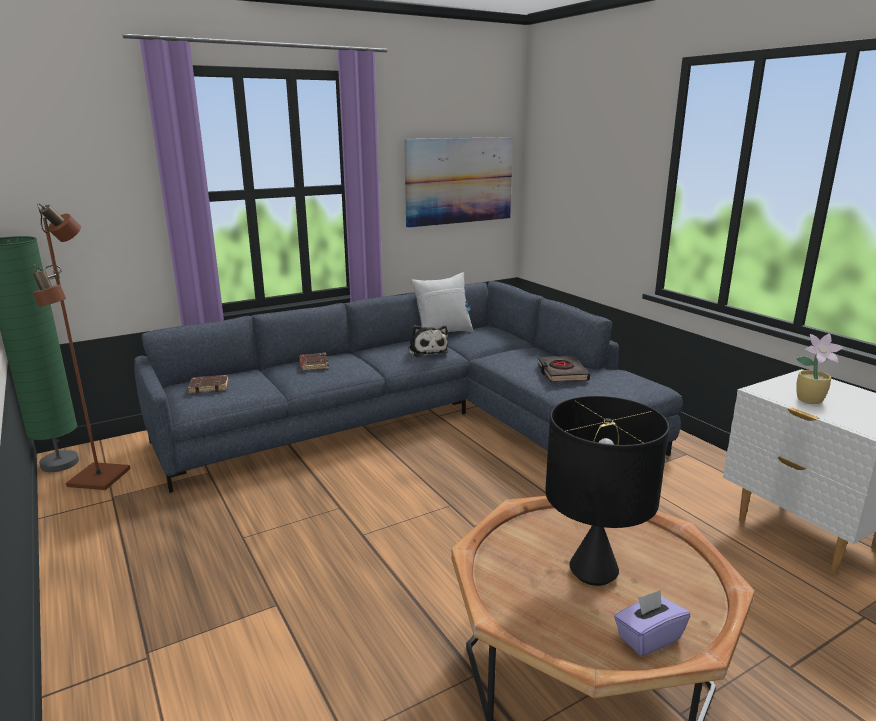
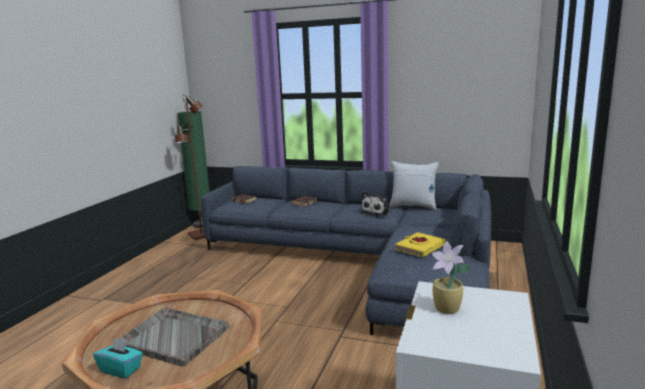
camera: 50 degrees right, 5 degrees down
picture [404,137,513,228] -> none
black book [537,356,590,382] -> yellow book [395,232,446,257]
black table lamp [545,396,669,586] -> grey tray [118,307,229,366]
purple tissue box [614,590,690,656] -> turquoise tissue box [93,338,143,378]

